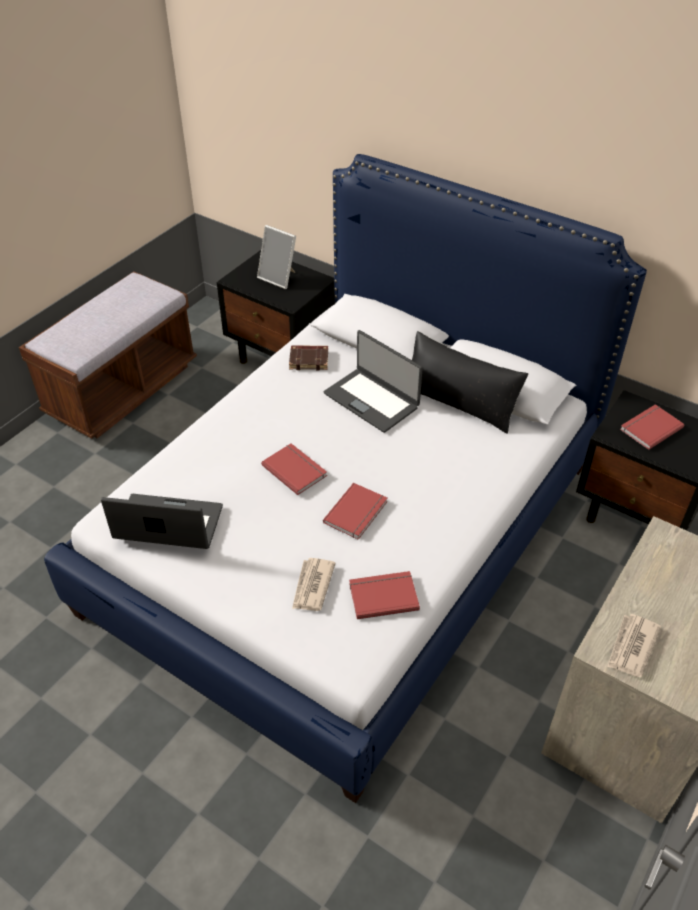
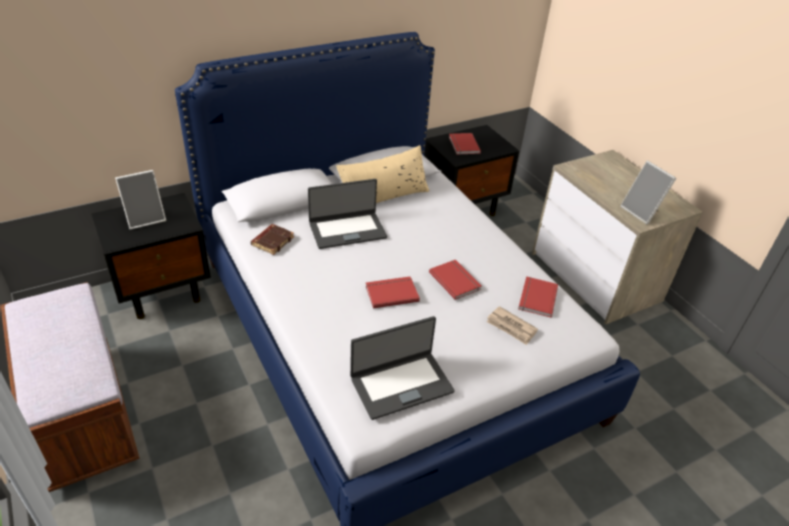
camera: 65 degrees left, 5 degrees down
laptop [101,494,223,549] -> laptop turned 150 degrees counterclockwise [350,316,455,420]
black pillow [412,331,528,434] -> beige pillow [336,145,429,203]
newspaper [607,614,661,677] -> picture frame [620,161,677,224]

